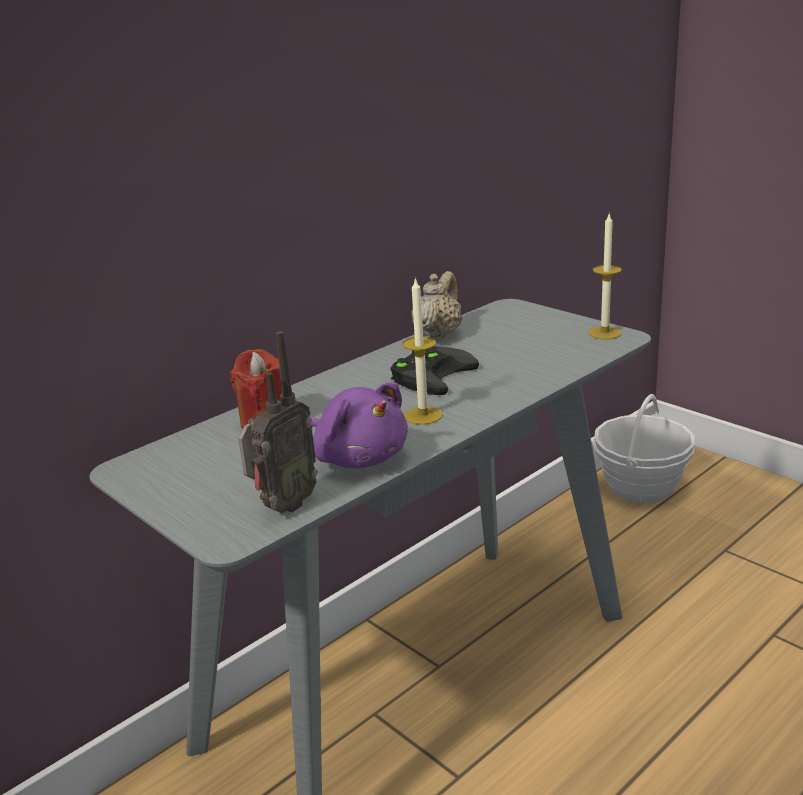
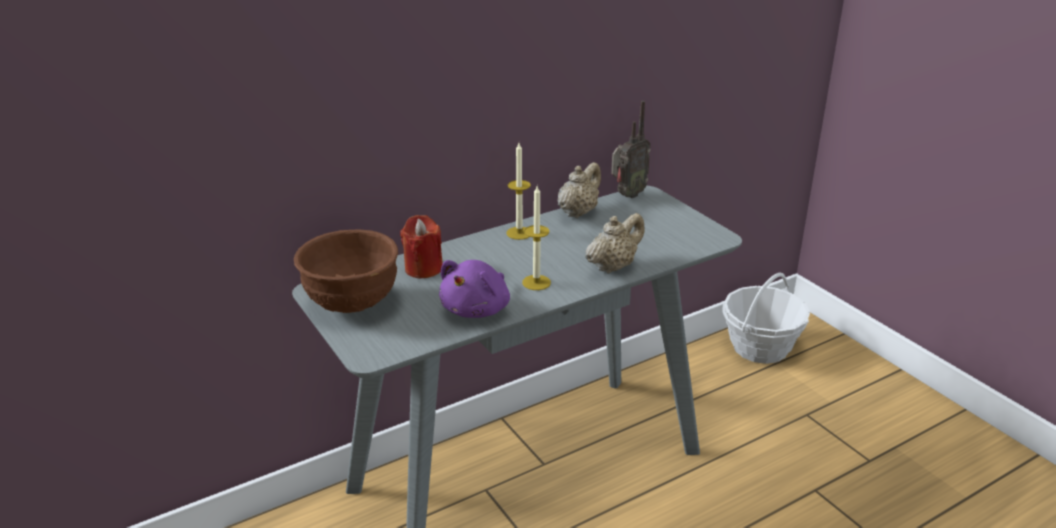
camera: 10 degrees right, 5 degrees up
radio [239,331,318,513] -> radio moved to [611,101,651,198]
purple plush toy [309,382,408,468] -> purple plush toy turned 60 degrees clockwise [439,260,510,318]
black game controller [391,346,479,395] -> none
candle [588,214,622,339] -> candle moved to [506,143,531,240]
none -> brown bowl [294,229,398,313]
none -> beige teapot [585,213,645,274]

